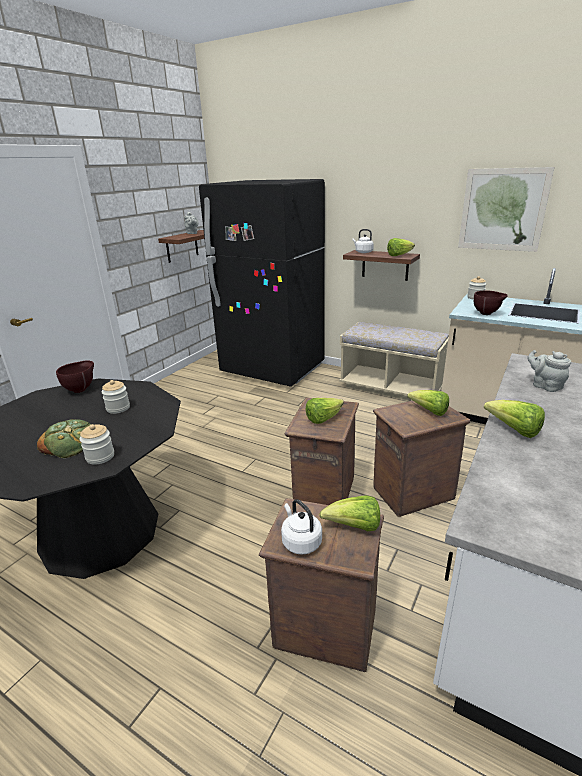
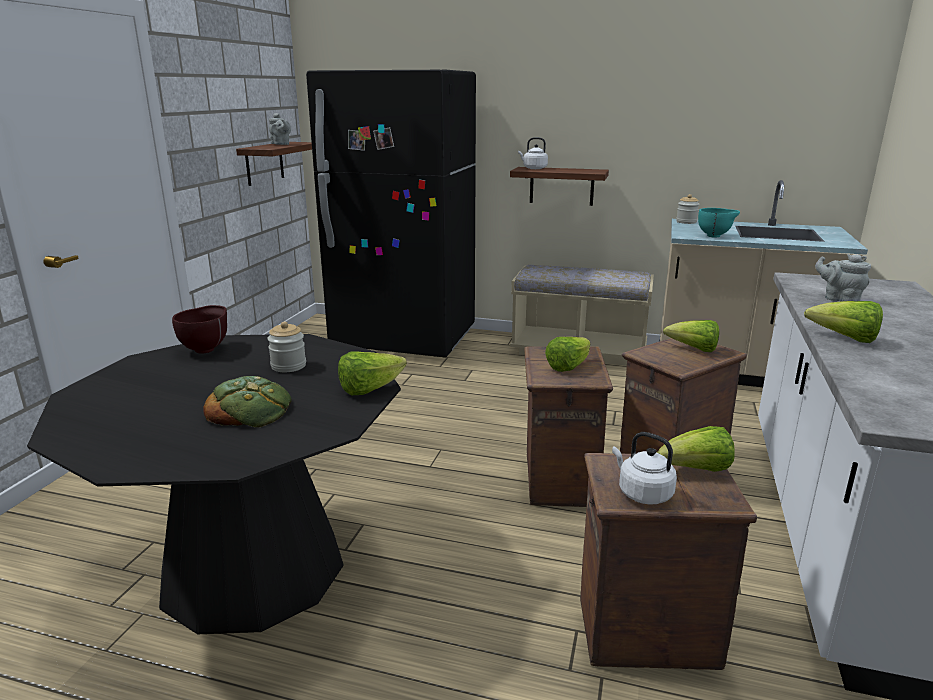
camera: 15 degrees left, 5 degrees down
jar [79,424,114,465] -> none
lettuce [387,238,415,256] -> lettuce moved to [338,352,407,395]
picture [458,167,555,252] -> none
brown bowl [474,291,508,315] -> turquoise bowl [698,208,740,238]

